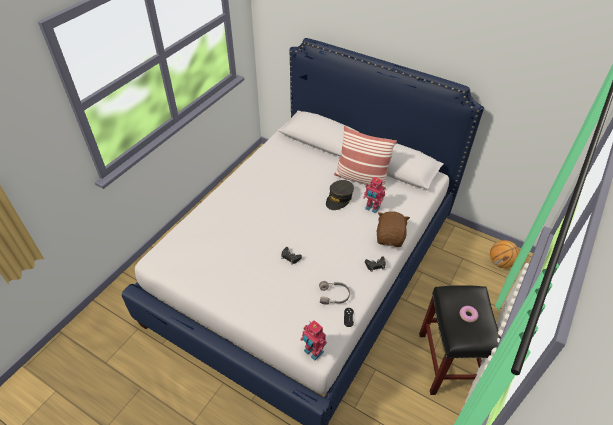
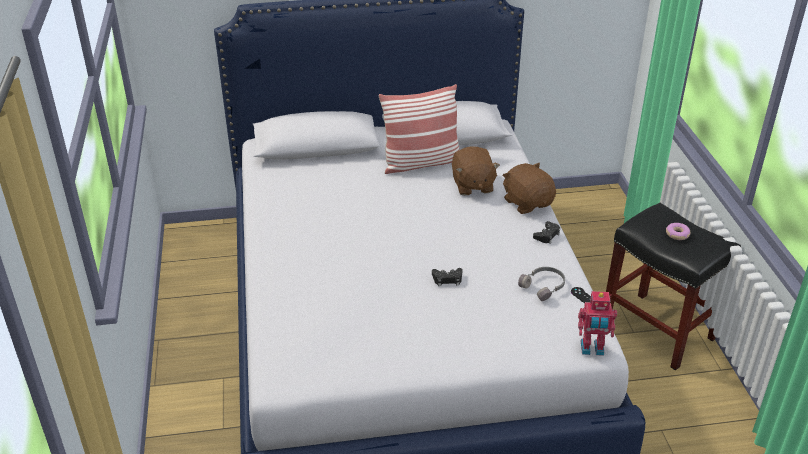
camera: 40 degrees left, 10 degrees down
grey cap [326,180,354,210] -> none
toy robot [363,177,385,213] -> brown plush toy [452,146,500,196]
basketball [490,240,520,268] -> none

